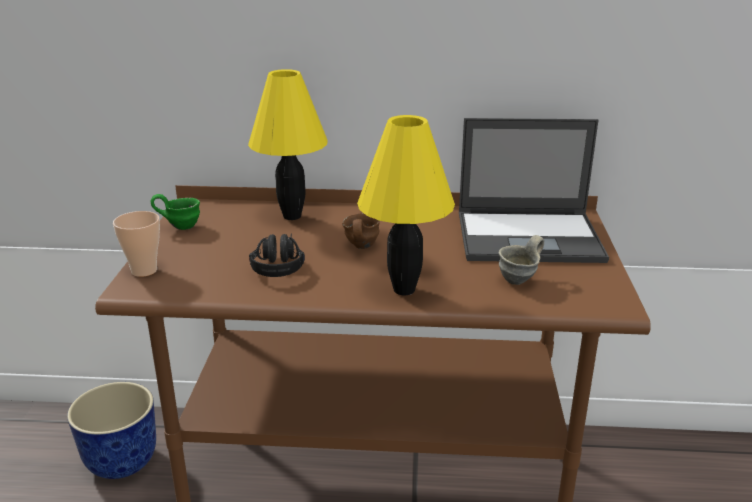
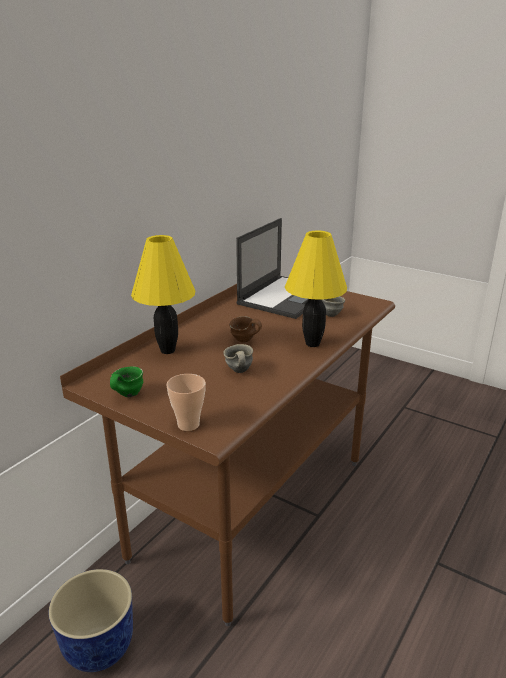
camera: 60 degrees left, 0 degrees up
black headphones [249,233,305,277] -> grey mug [223,344,253,373]

